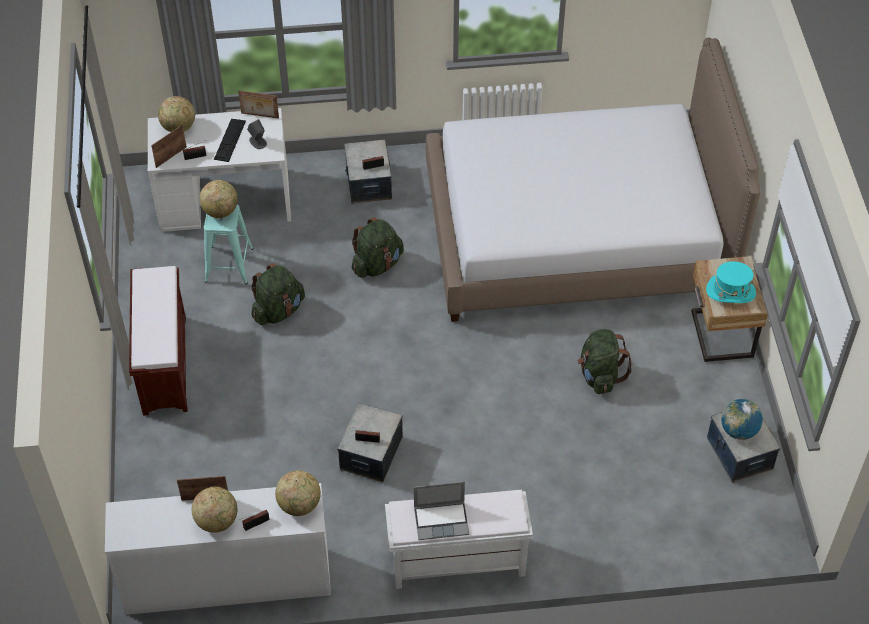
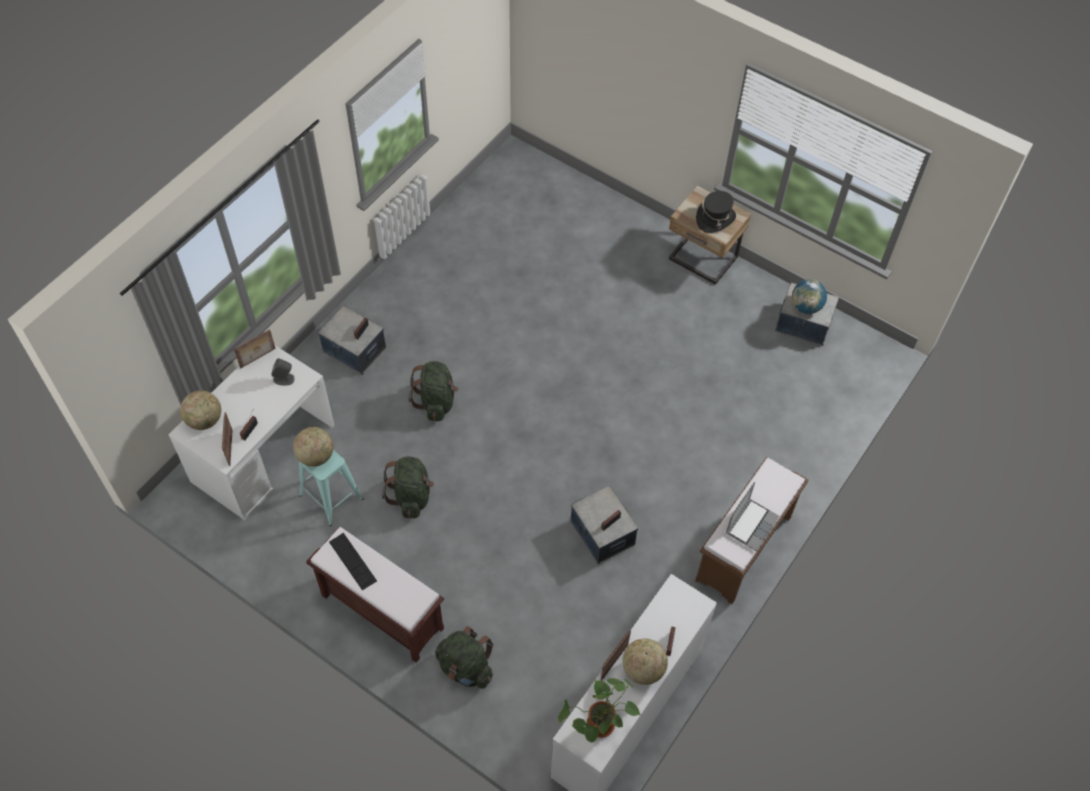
camera: 50 degrees left, 5 degrees up
keyboard [214,119,246,162] -> keyboard moved to [329,533,377,590]
globe [275,470,321,516] -> none
white bench [385,490,533,589] -> brown bench [695,457,808,604]
bed [426,38,760,322] -> none
green backpack [577,329,632,394] -> green backpack moved to [435,626,494,689]
turquoise hat [706,261,756,303] -> black hat [696,191,736,233]
none -> potted plant [558,678,641,743]

